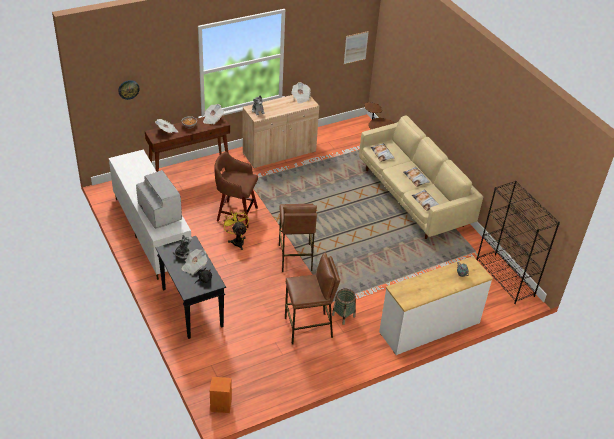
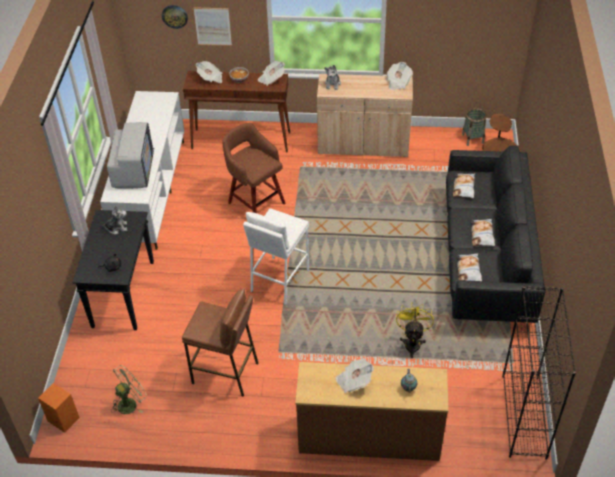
camera: 35 degrees right, 5 degrees up
newspaper [181,249,207,275] -> newspaper moved to [335,359,374,393]
yellow fan [222,209,249,250] -> yellow fan moved to [396,303,434,358]
brown stool [279,204,317,272] -> white stool [243,208,309,304]
basket [332,289,356,325] -> basket moved to [462,108,487,146]
picture [344,31,369,64] -> picture moved to [194,7,232,46]
beige sofa [359,116,483,239] -> black sofa [446,145,545,323]
white dresser [379,256,493,355] -> brown dresser [295,362,449,461]
none -> green fan [111,365,147,414]

